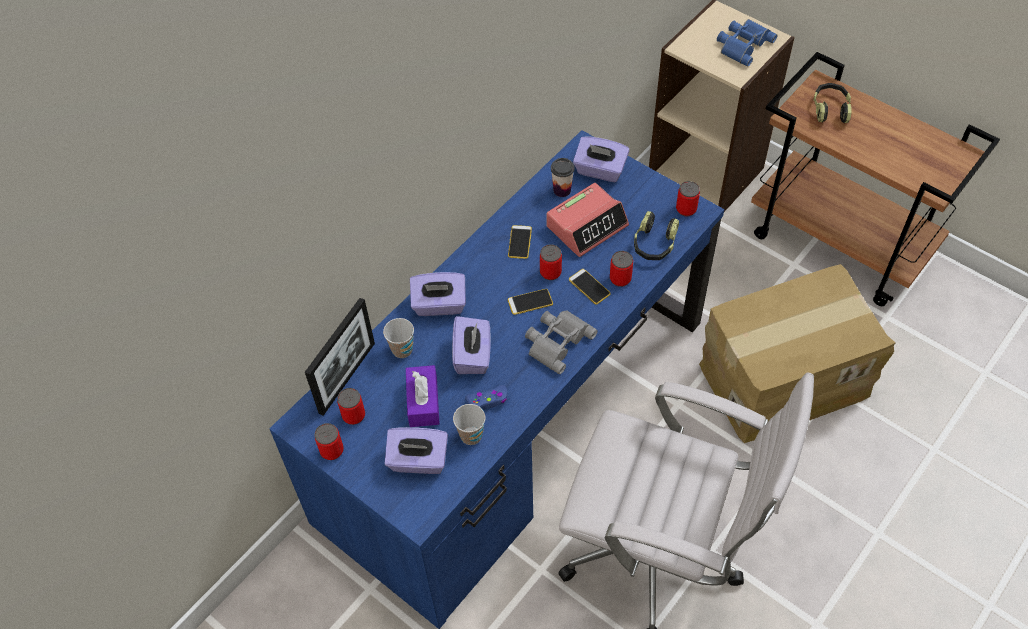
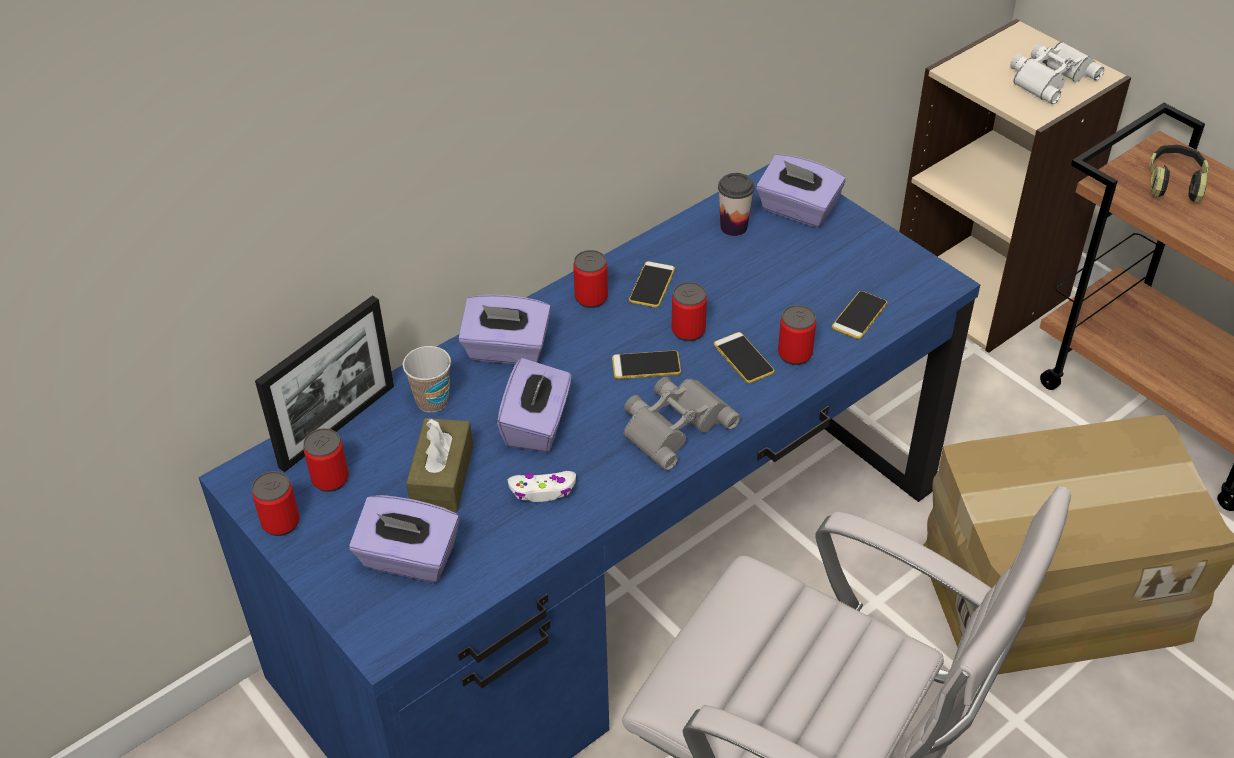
camera: 10 degrees right, 10 degrees down
purple tissue box [406,365,440,427] -> brown tissue box [406,418,473,512]
cup [453,404,486,445] -> none
blue game controller [465,385,508,410] -> white game controller [508,471,576,502]
alarm clock [546,183,629,257] -> none
headphones [634,211,679,260] -> phone [832,291,887,339]
can [676,181,700,216] -> can moved to [573,250,608,308]
blue binoculars [717,19,777,67] -> white binoculars [1010,42,1104,104]

